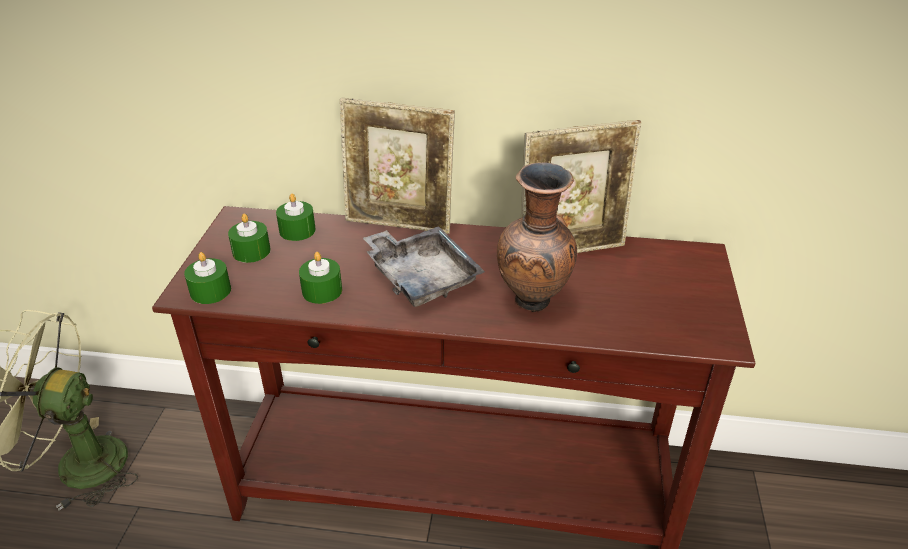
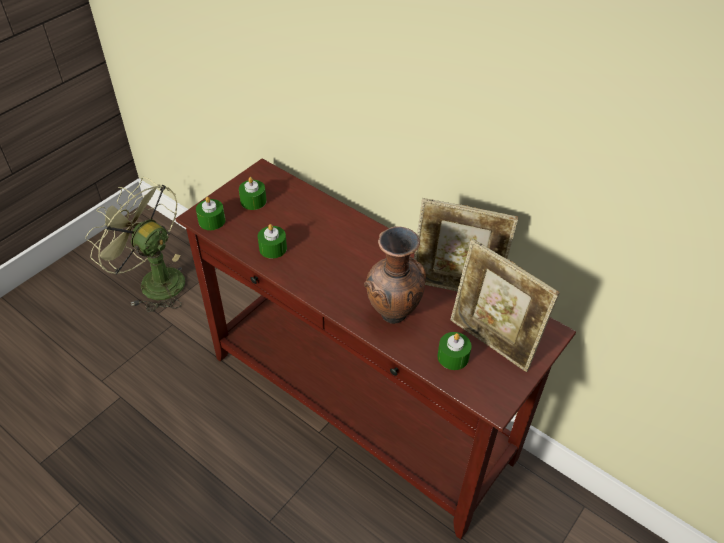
camera: 30 degrees right, 10 degrees up
green candle [276,193,316,241] -> green candle moved to [437,332,472,370]
picture frame [340,98,455,234] -> picture frame moved to [450,239,560,372]
grey tray [363,226,485,307] -> none

